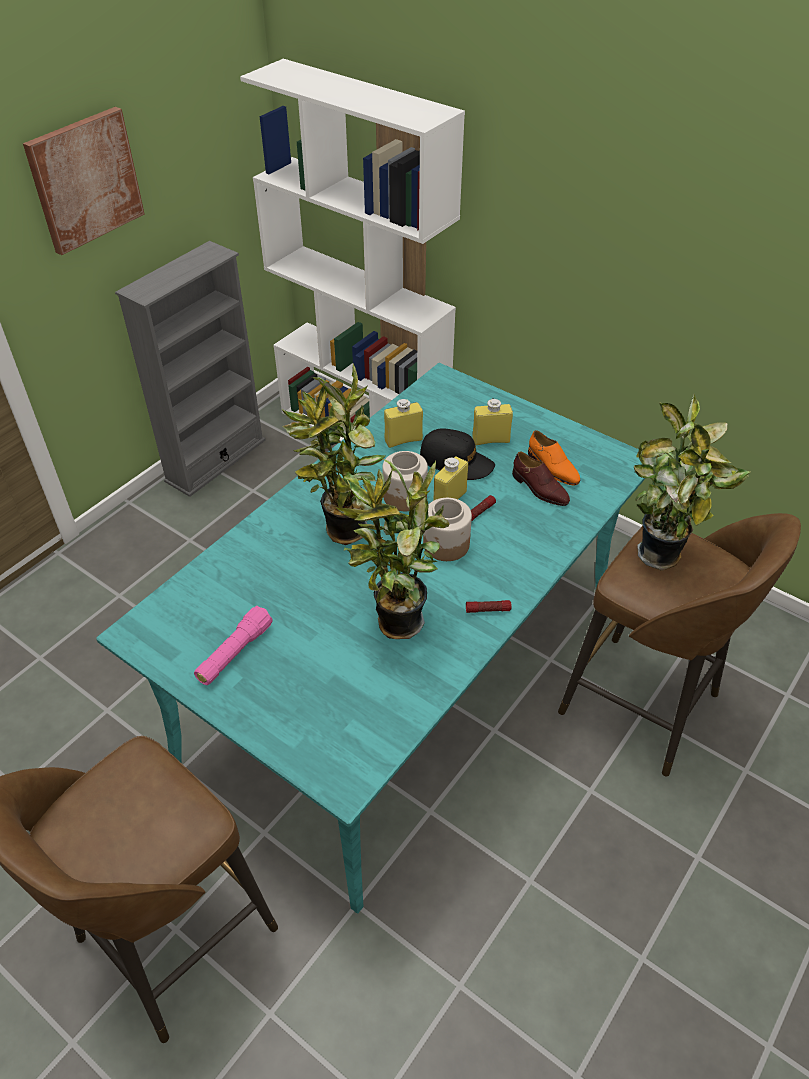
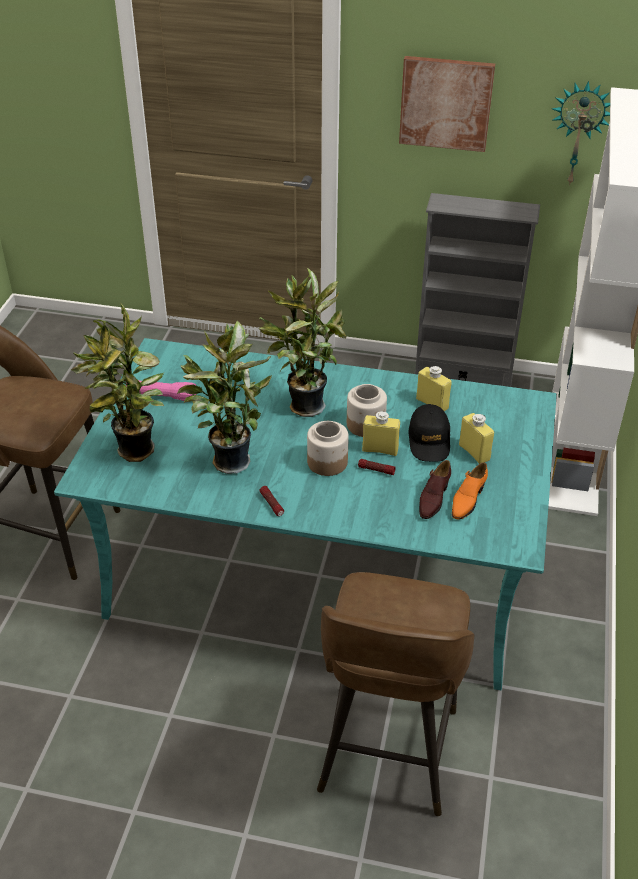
camera: 65 degrees right, 5 degrees down
potted plant [634,394,750,571] -> potted plant moved to [70,304,164,462]
none -> wall clock [552,81,610,186]

